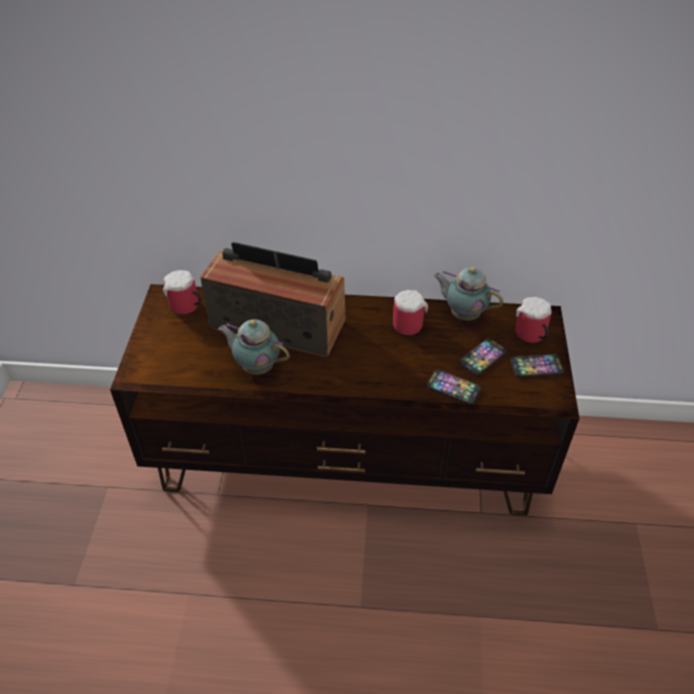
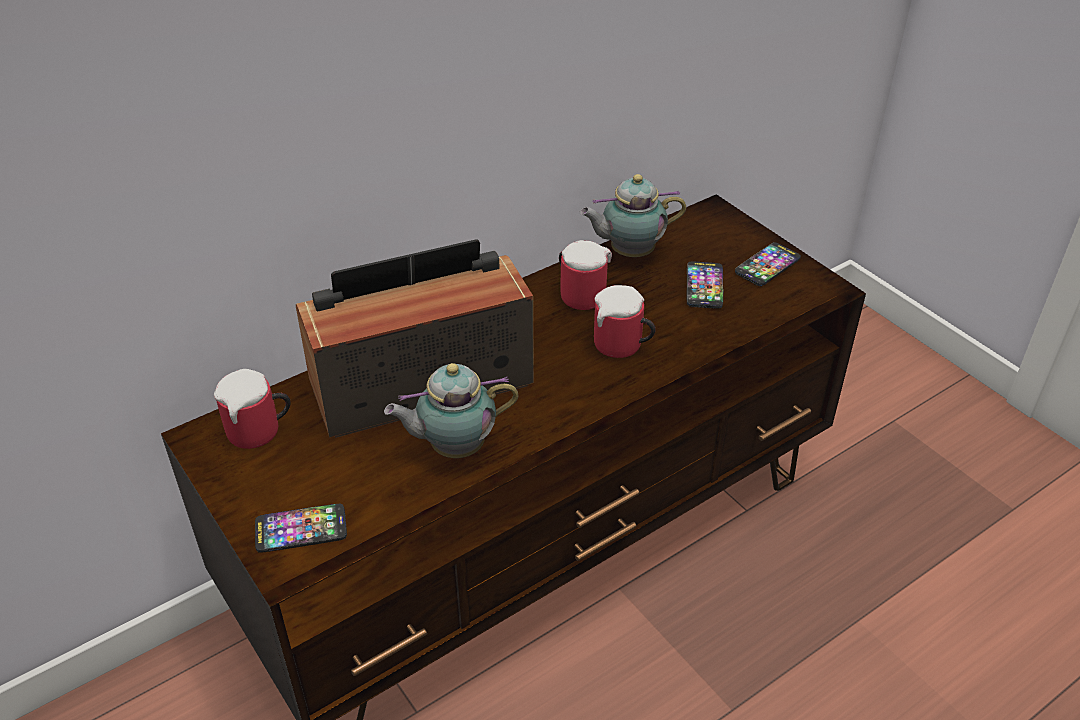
camera: 40 degrees left, 5 degrees down
phone [426,369,481,404] -> phone moved to [255,504,347,553]
mug [516,297,552,343] -> mug moved to [594,285,656,358]

